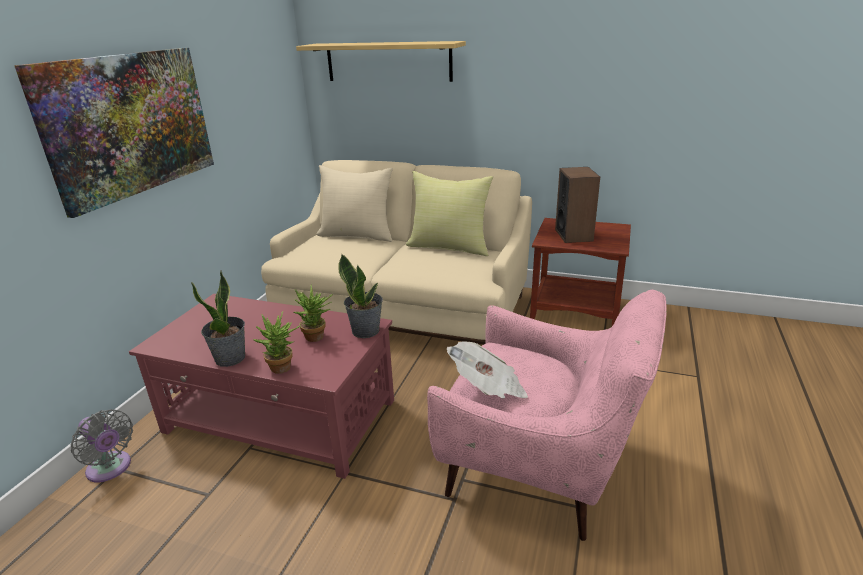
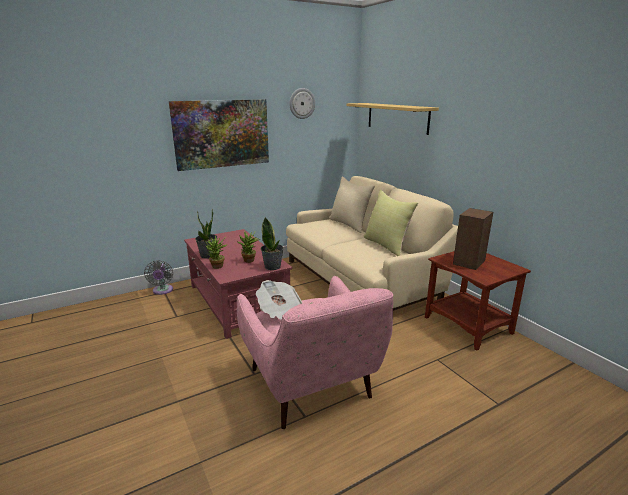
camera: 40 degrees right, 5 degrees down
none -> wall clock [290,88,315,119]

